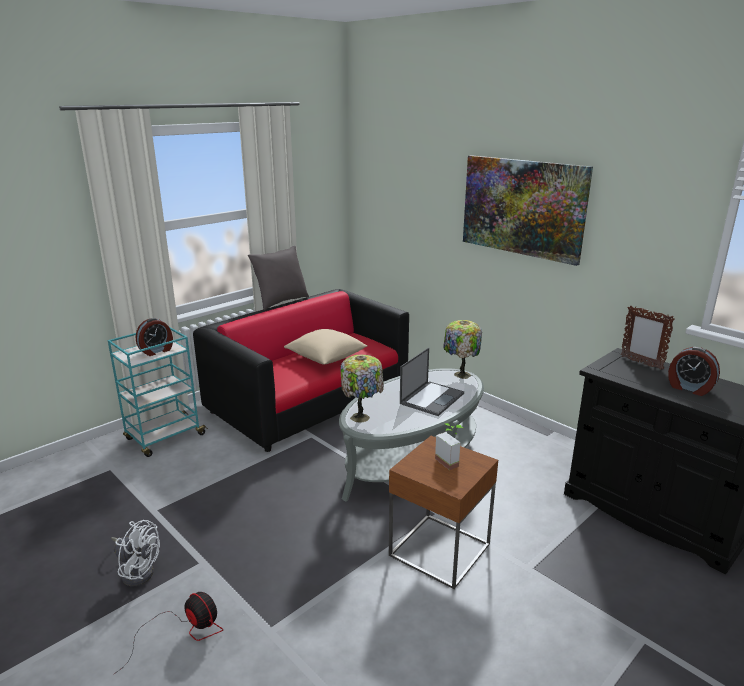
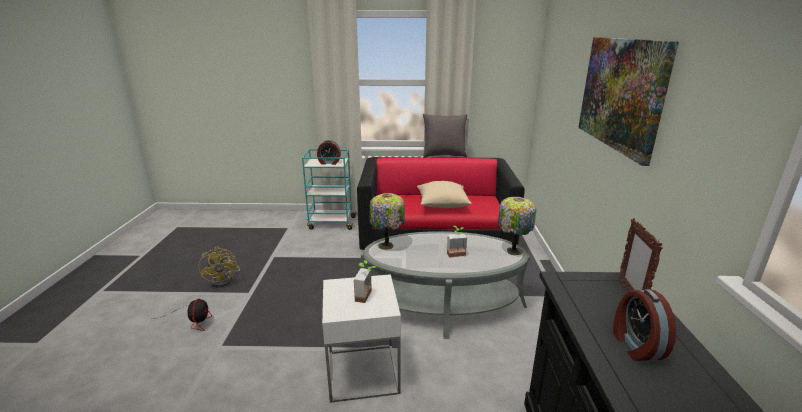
camera: 45 degrees right, 0 degrees up
white fan [111,520,160,587] -> yellow fan [198,247,240,287]
brown side table [389,436,498,589] -> white side table [322,274,401,403]
laptop [400,348,464,416] -> potted plant [447,226,467,257]

